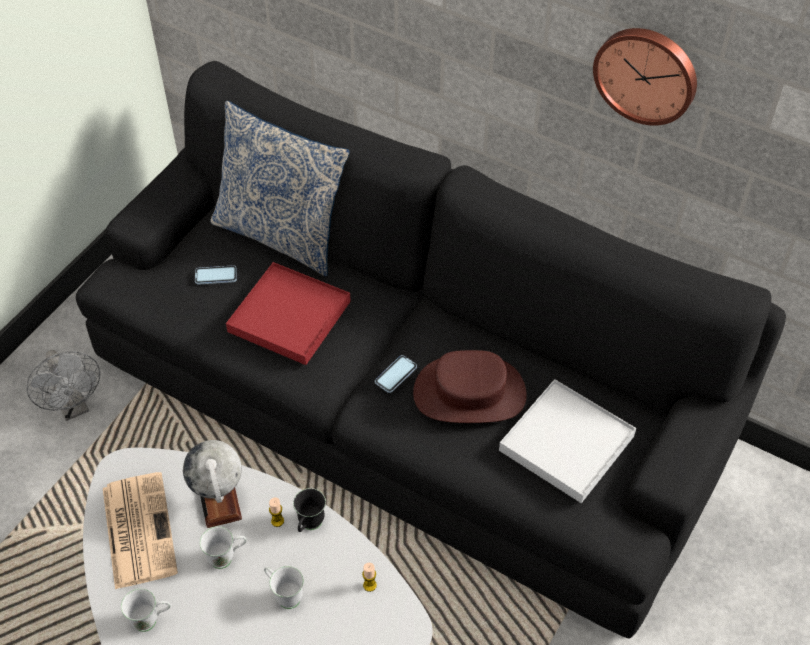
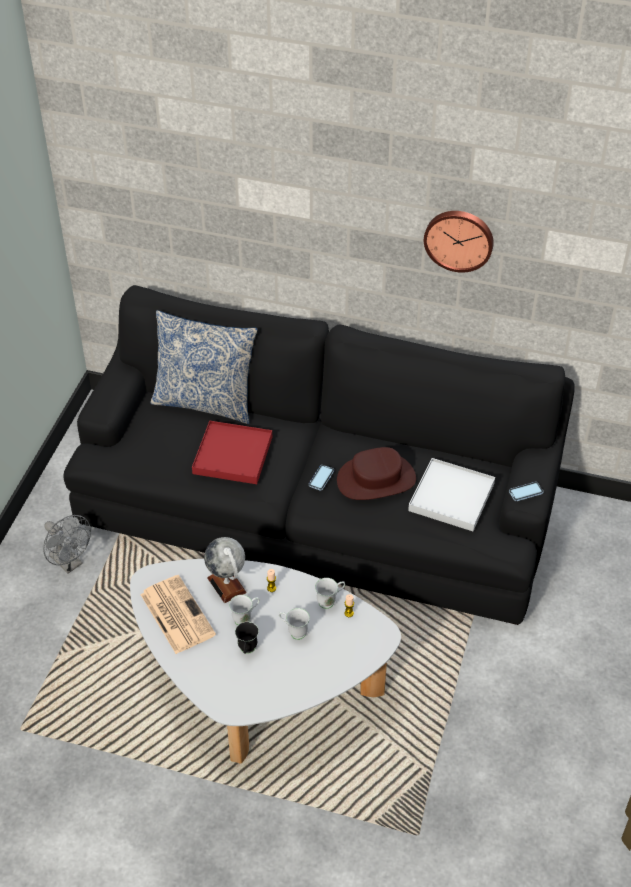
camera: 15 degrees left, 5 degrees down
white mug [121,588,171,632] -> white mug moved to [315,578,345,609]
phone [195,265,237,285] -> phone moved to [509,482,544,501]
black mug [293,488,326,532] -> black mug moved to [235,622,259,654]

